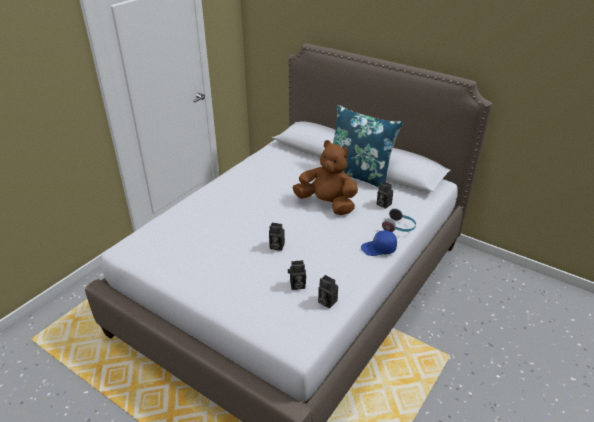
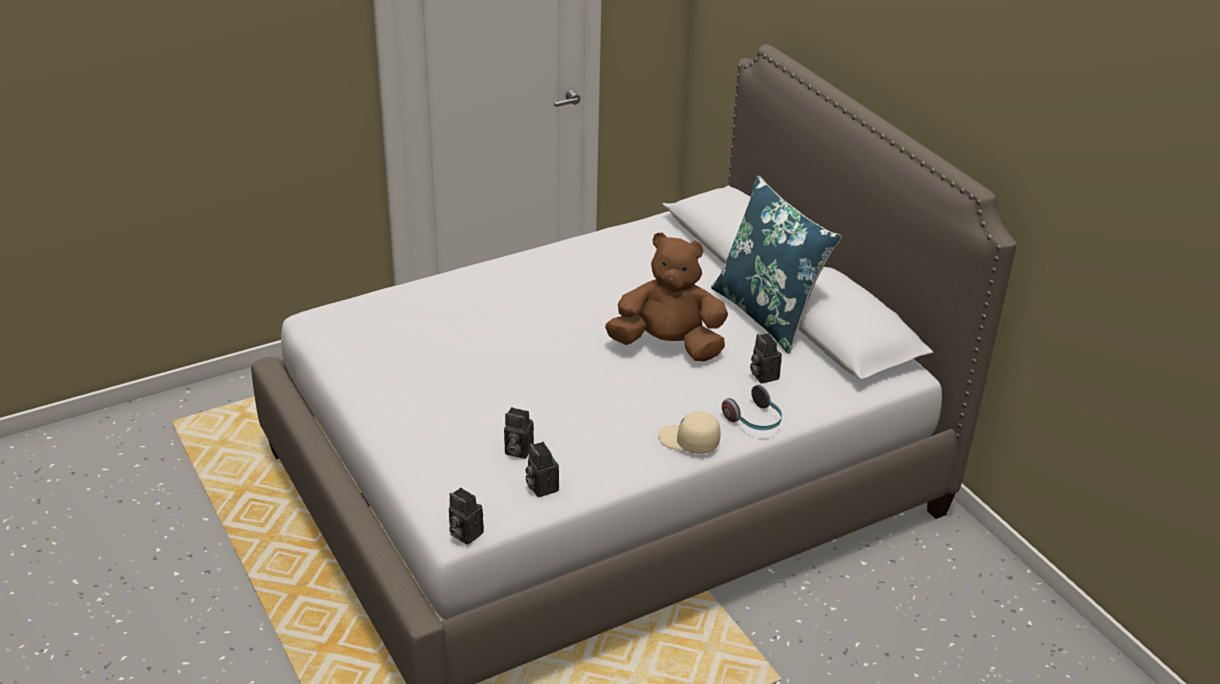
camera: 25 degrees right, 0 degrees up
camera [269,223,285,251] -> camera moved to [449,488,484,545]
brown plush toy [292,140,358,215] -> brown plush toy turned 45 degrees counterclockwise [605,232,728,362]
blue cap [361,230,397,256] -> beige cap [659,411,721,454]

